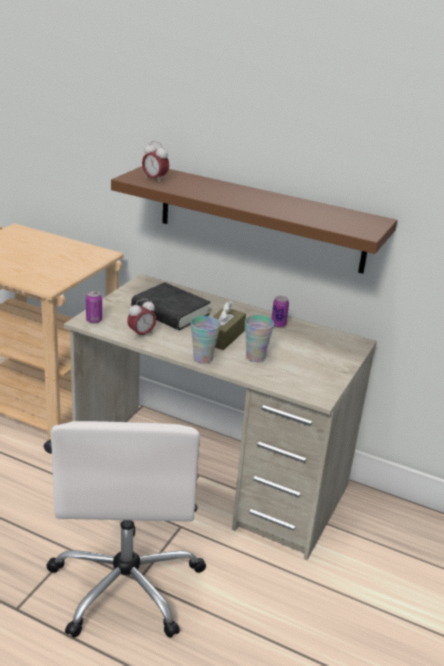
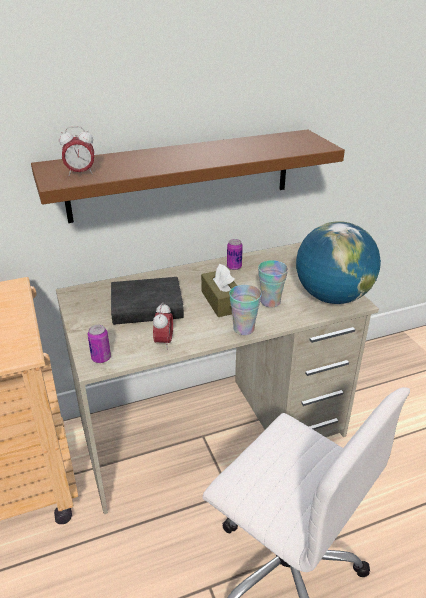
camera: 45 degrees left, 5 degrees up
none -> globe [296,221,381,304]

